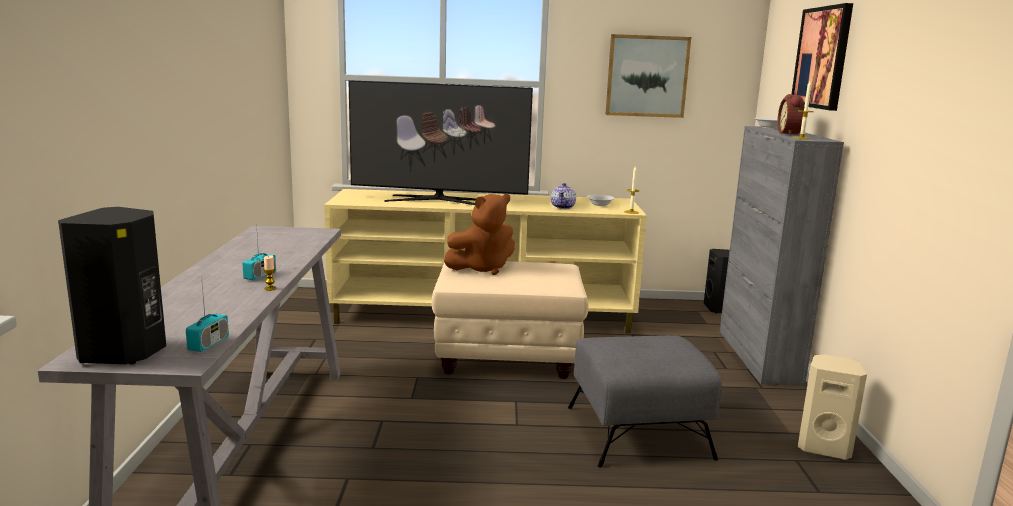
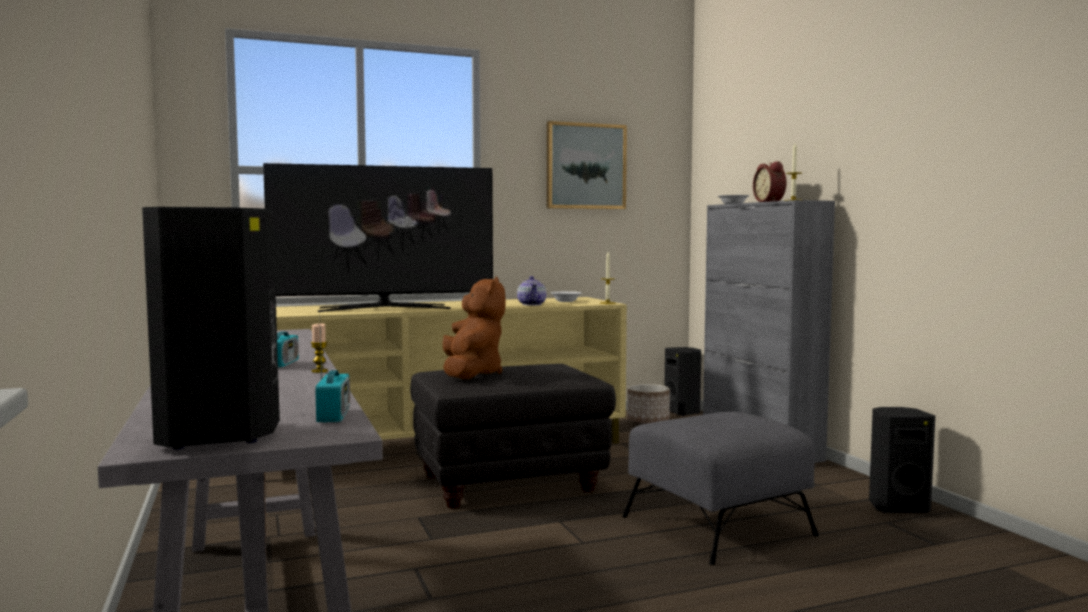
camera: 20 degrees left, 10 degrees down
beige ottoman [432,261,589,379] -> black ottoman [410,364,616,509]
brown plush toy [444,194,515,275] -> brown plush toy turned 45 degrees counterclockwise [443,276,506,379]
picture [792,3,853,111] -> none
beige speaker [798,354,867,460] -> black speaker [869,407,935,513]
none -> planter [627,384,670,424]

